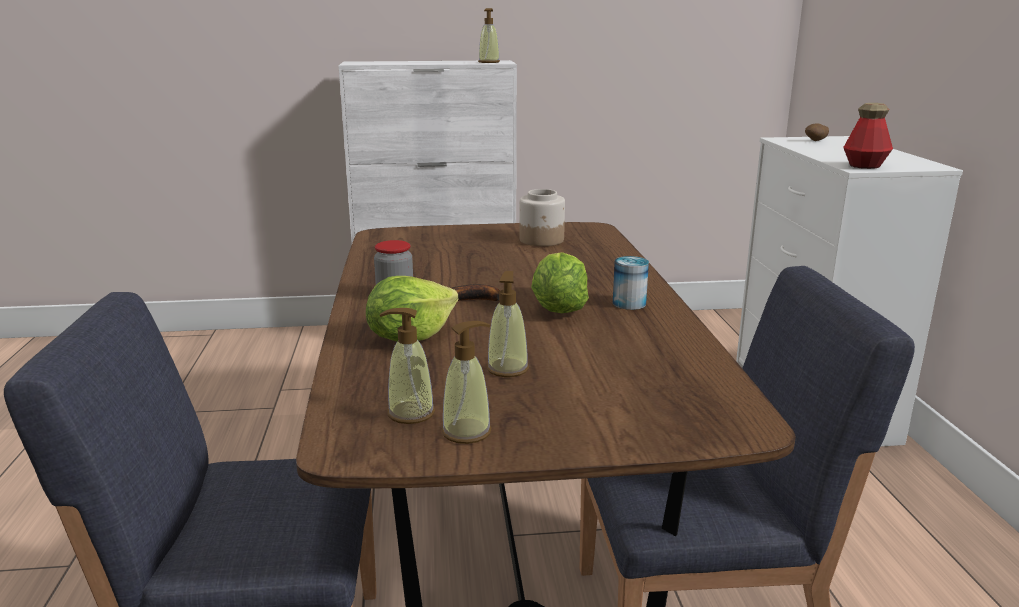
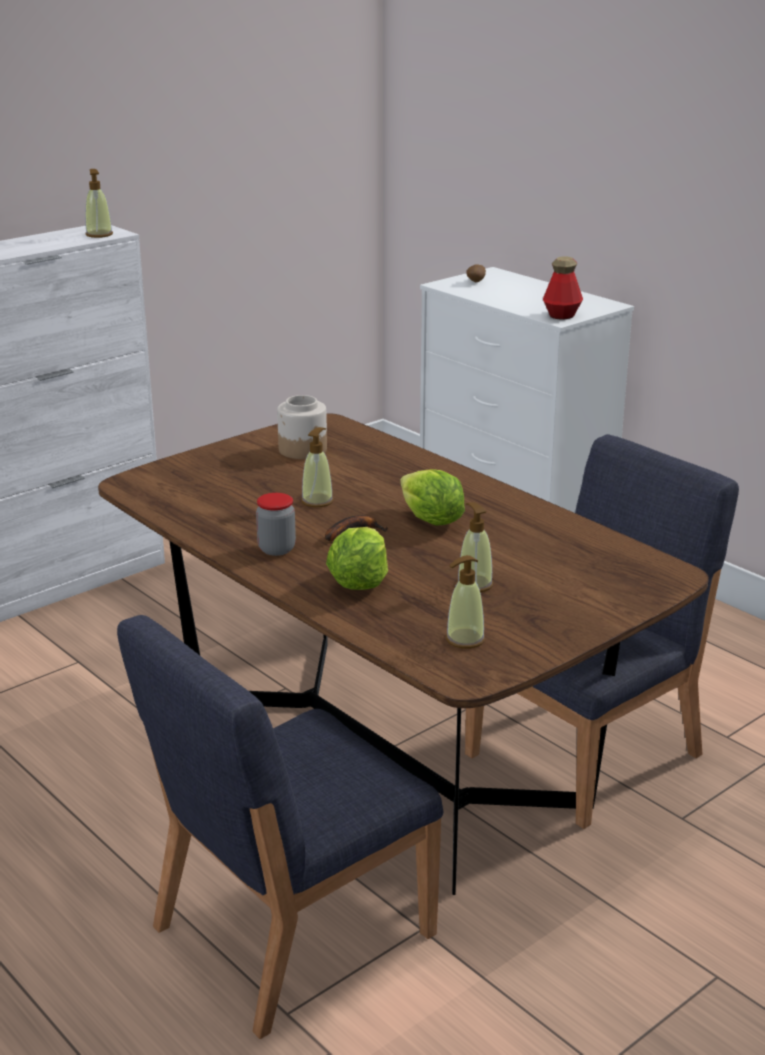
camera: 35 degrees left, 5 degrees up
soap dispenser [441,321,491,444] -> soap dispenser moved to [301,427,333,507]
can [613,256,649,310] -> none

